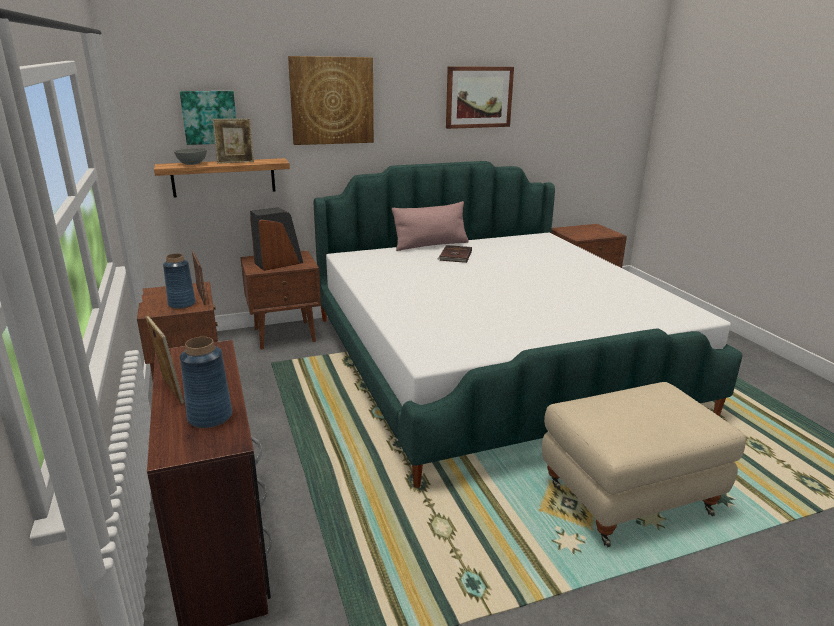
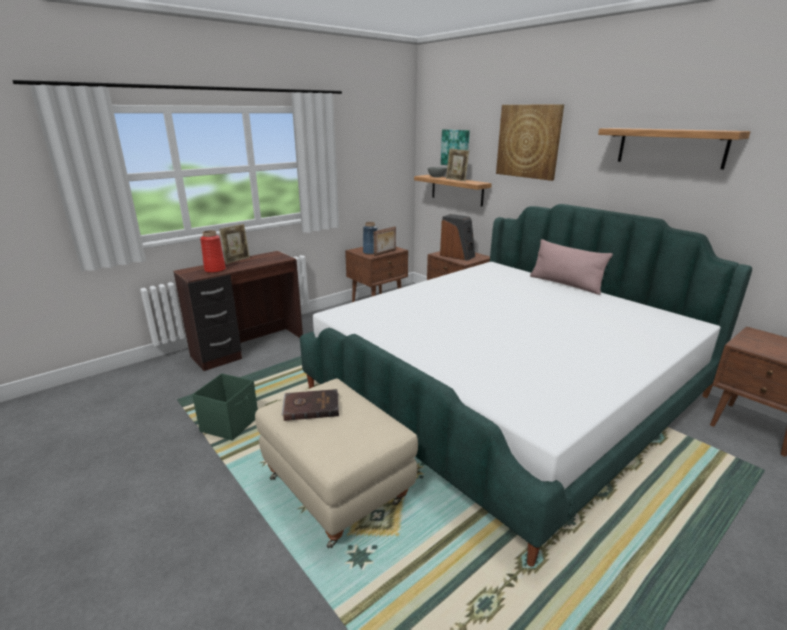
camera: 70 degrees right, 0 degrees up
blue vase [180,337,232,428] -> red vase [200,230,226,273]
brown book [438,245,472,263] -> brown book moved to [281,389,339,421]
picture [446,66,514,129] -> shelf [598,128,751,169]
none -> green storage box [192,374,258,441]

